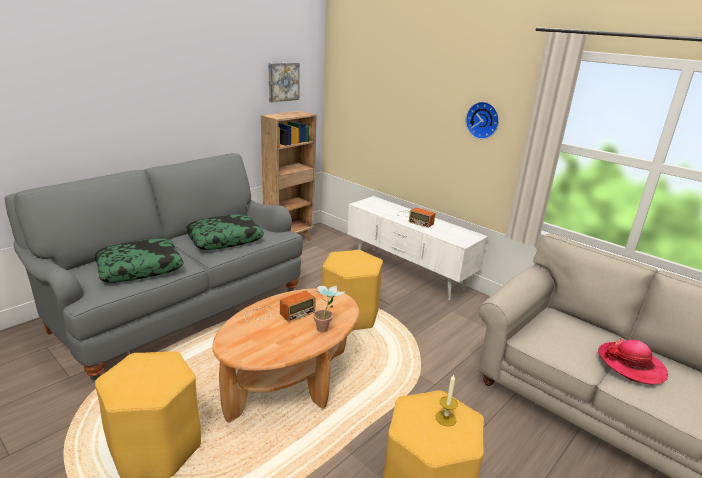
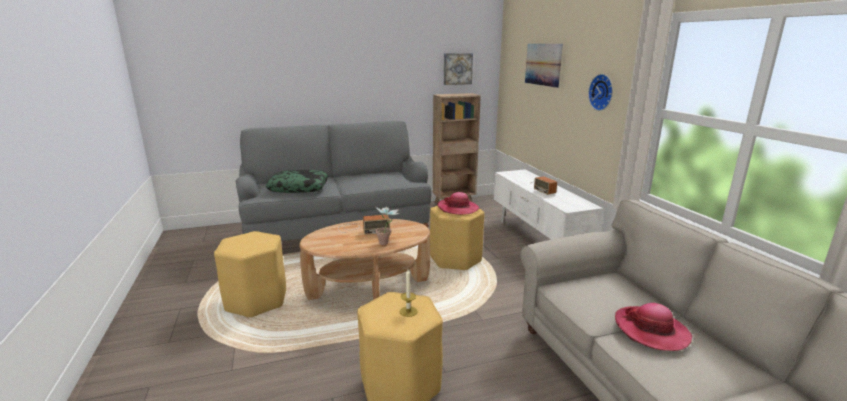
camera: 30 degrees right, 5 degrees down
pillow [185,214,264,250] -> none
none -> hat [437,192,480,215]
none -> picture [525,44,563,88]

